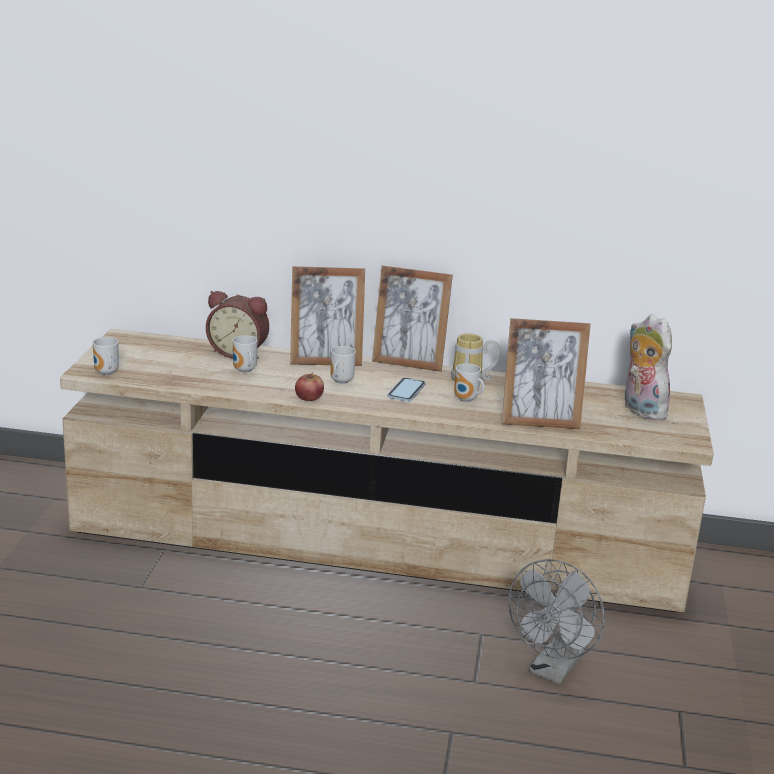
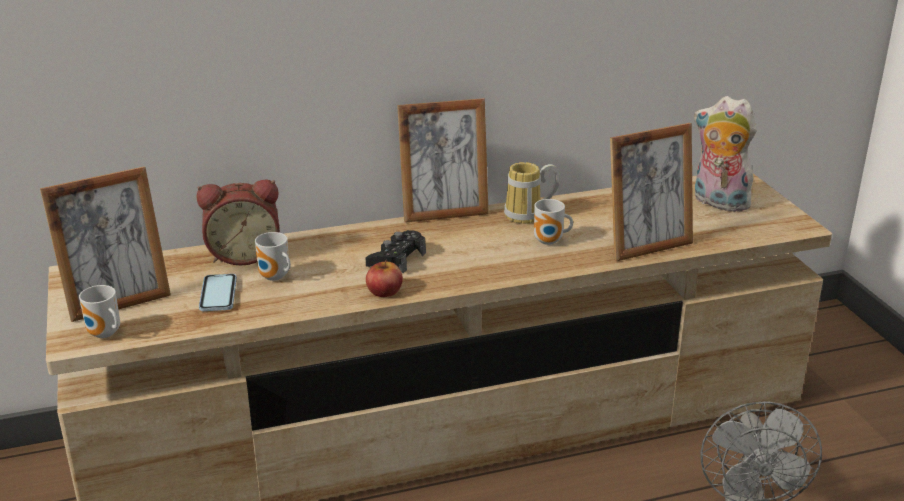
camera: 25 degrees left, 5 degrees up
picture frame [290,266,365,366] -> picture frame moved to [40,166,171,322]
mug [330,346,356,384] -> black game controller [366,230,426,273]
phone [388,378,426,402] -> phone moved to [199,274,237,311]

